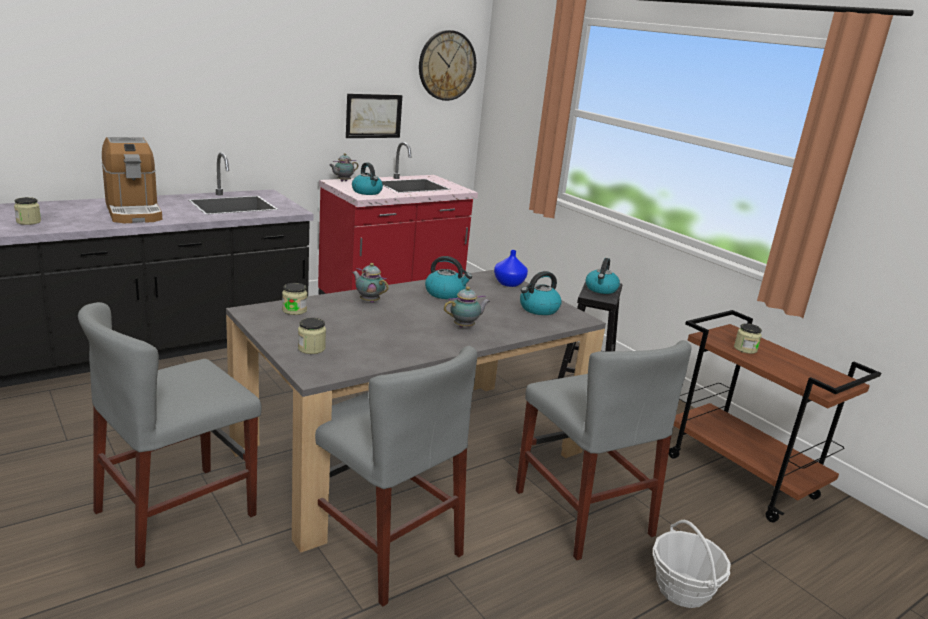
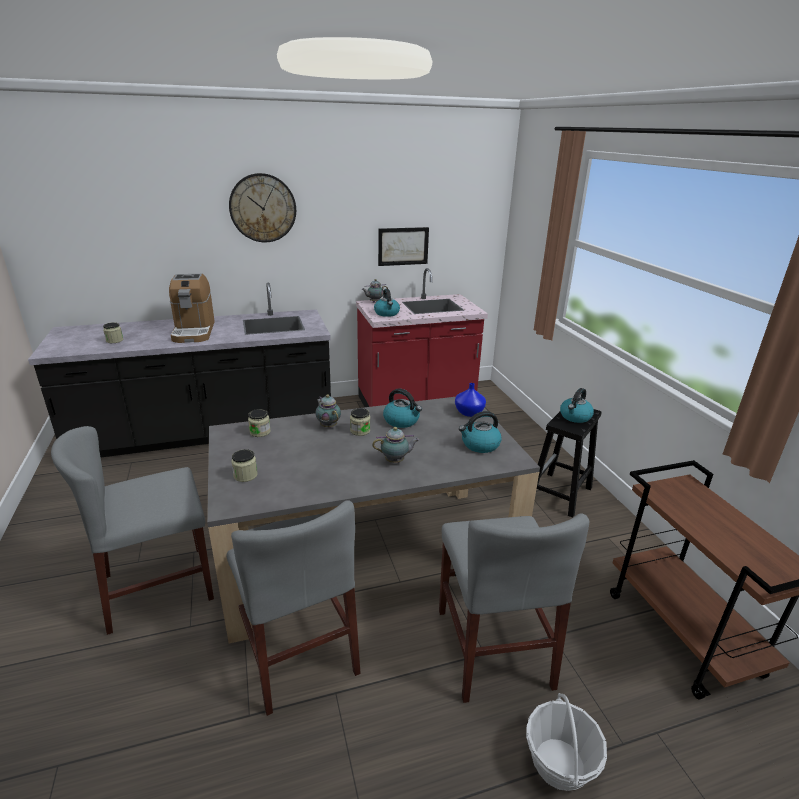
camera: 20 degrees right, 5 degrees up
wall clock [419,30,476,101] -> wall clock moved to [229,173,296,242]
jar [734,323,762,354] -> jar moved to [350,408,370,436]

